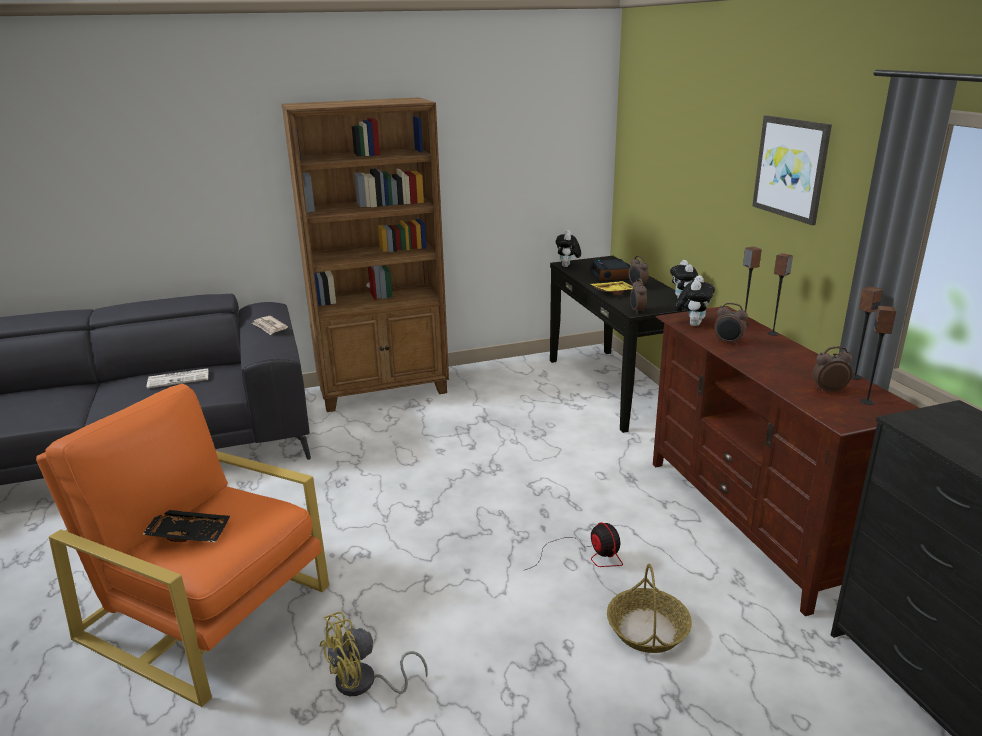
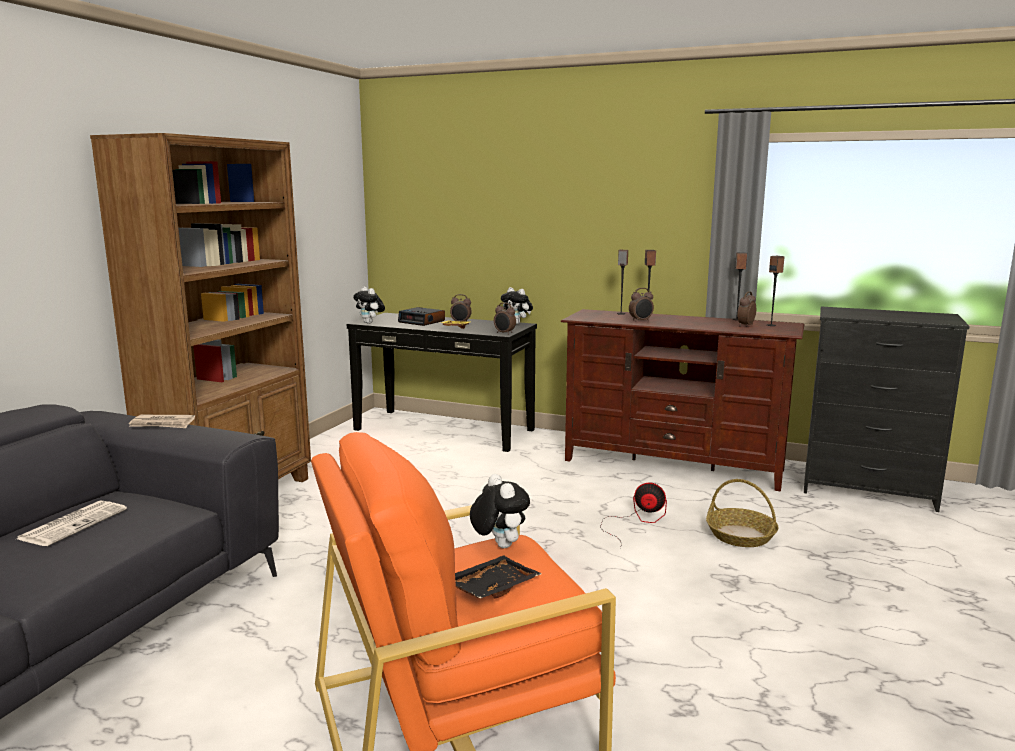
camera: 50 degrees left, 10 degrees down
yellow fan [320,611,428,696] -> none
plush toy [675,275,715,326] -> plush toy moved to [470,474,530,548]
picture [752,115,832,225] -> none

